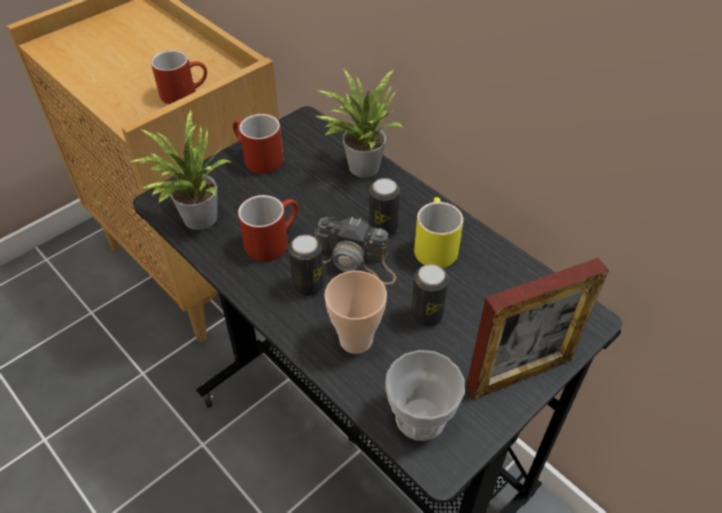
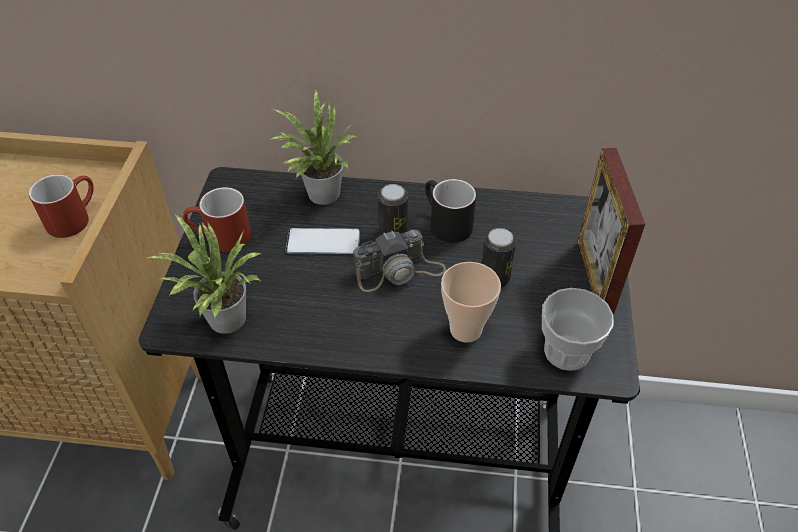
camera: 40 degrees left, 0 degrees up
red mug [238,195,298,261] -> none
can [289,235,324,296] -> none
yellow mug [414,197,463,268] -> black mug [425,179,476,243]
picture frame [466,258,609,399] -> picture frame turned 150 degrees clockwise [578,148,645,315]
none -> phone [286,228,360,254]

